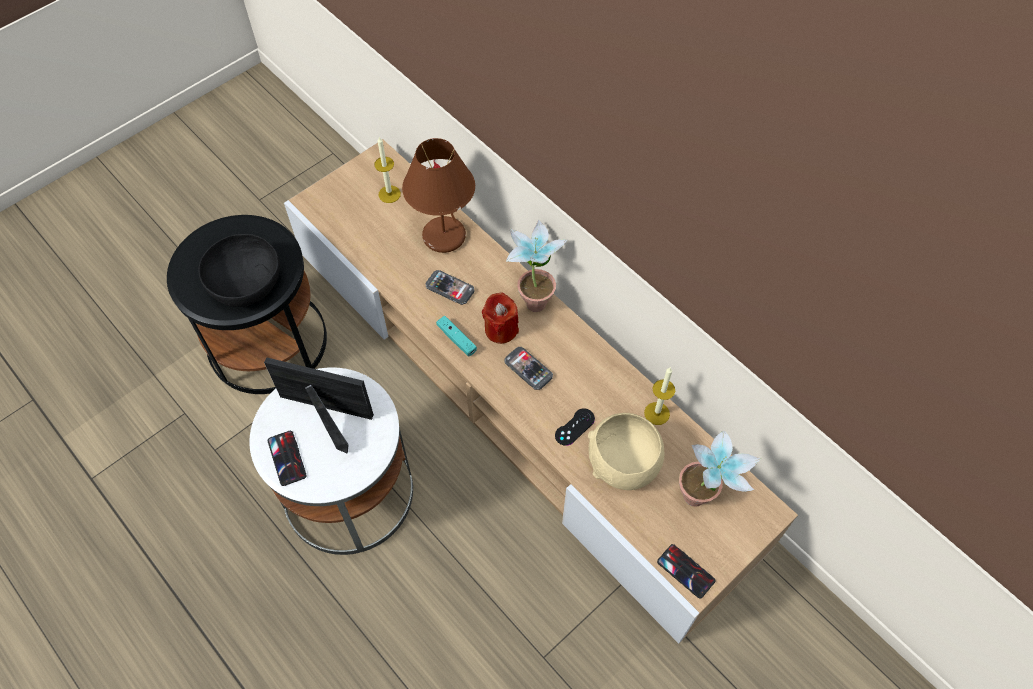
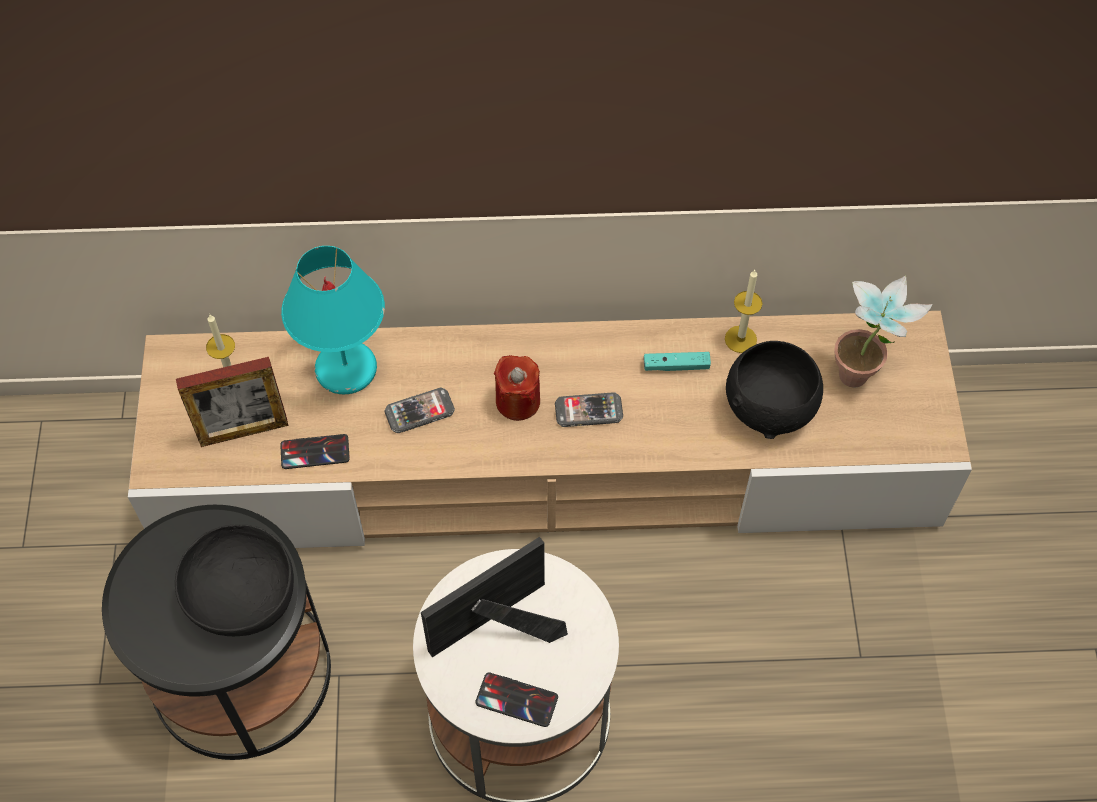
camera: 50 degrees left, 0 degrees up
brown table lamp [402,138,475,253] -> turquoise table lamp [281,246,385,394]
turquoise game controller [436,316,477,356] -> turquoise game controller moved to [644,352,711,371]
potted plant [506,219,568,312] -> none
black game controller [555,408,595,446] -> none
beige bowl [588,413,664,490] -> black bowl [726,341,823,439]
phone [657,544,715,599] -> phone moved to [280,434,350,469]
none -> picture frame [176,357,289,447]

